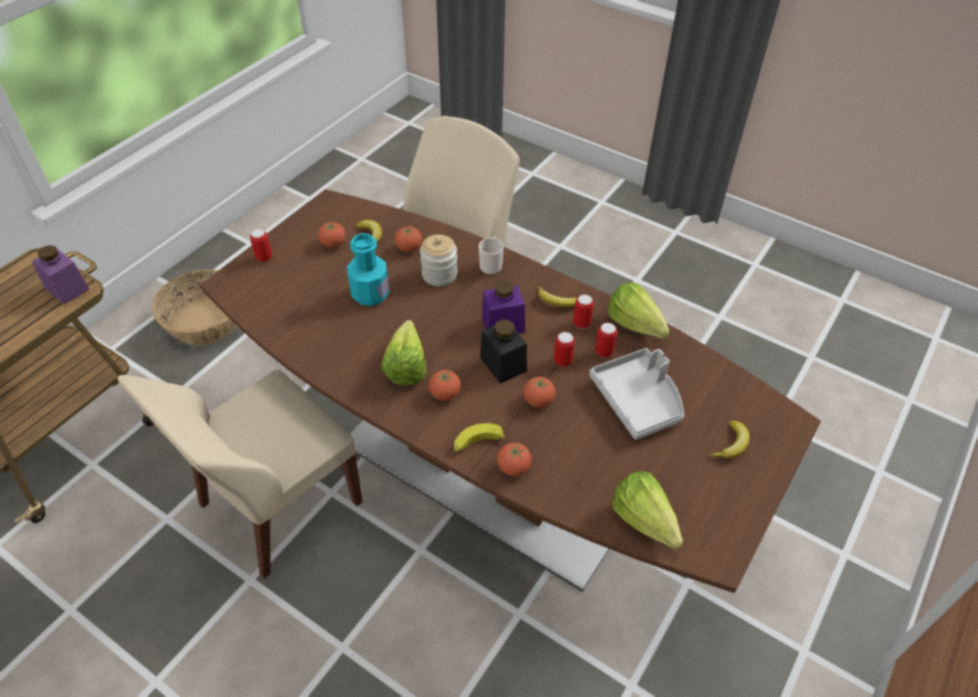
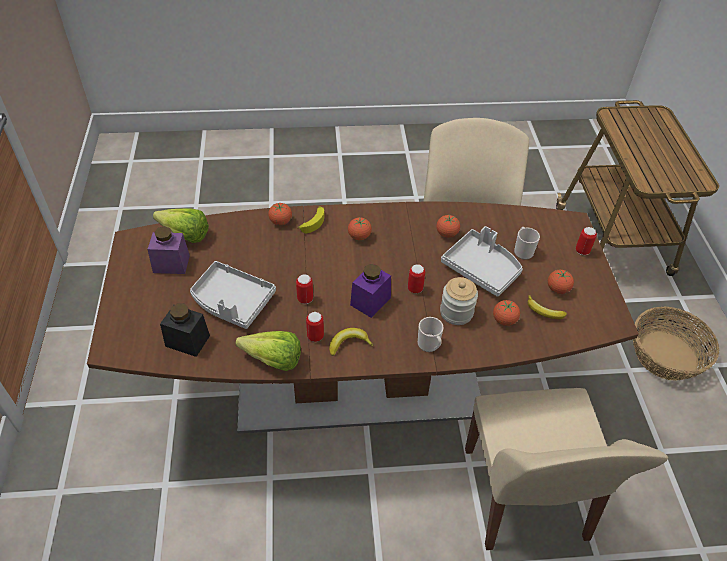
camera: 140 degrees right, 0 degrees up
purple jar [32,245,89,304] -> purple jar moved to [148,226,190,274]
turquoise bottle [347,233,389,306] -> grey tray [441,226,523,297]
lettuce [381,320,426,386] -> none
black jar [480,320,527,384] -> black jar moved to [160,303,210,357]
tomato [523,377,556,408] -> tomato moved to [436,215,460,238]
can [595,323,617,358] -> can moved to [408,264,425,293]
banana [710,421,750,458] -> none
none -> mug [514,227,540,260]

